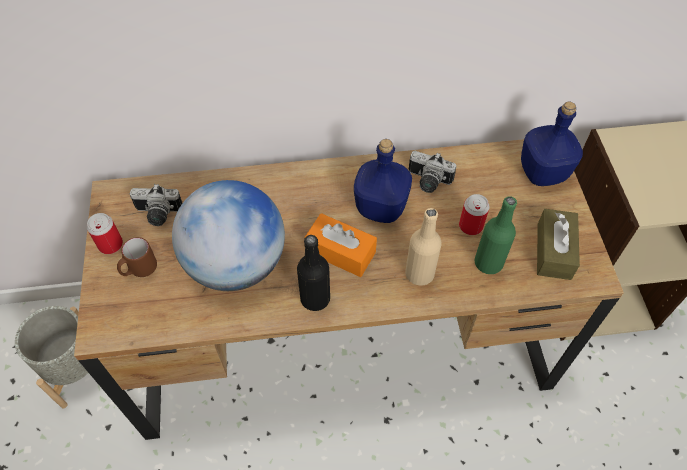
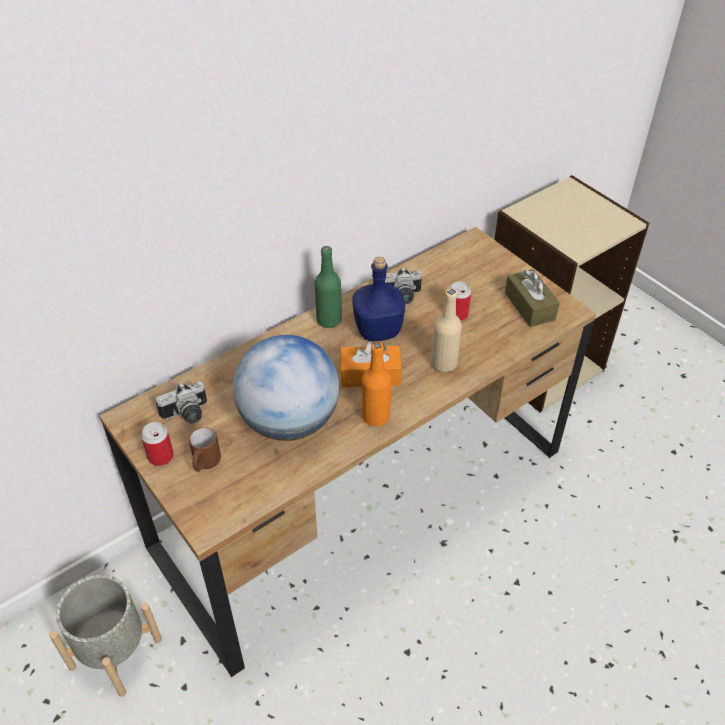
camera: 30 degrees left, 10 degrees down
black bottle [297,235,330,311] -> orange bottle [362,342,392,426]
green bottle [475,196,517,274] -> green bottle moved to [315,246,342,328]
blue bottle [521,102,583,186] -> none

